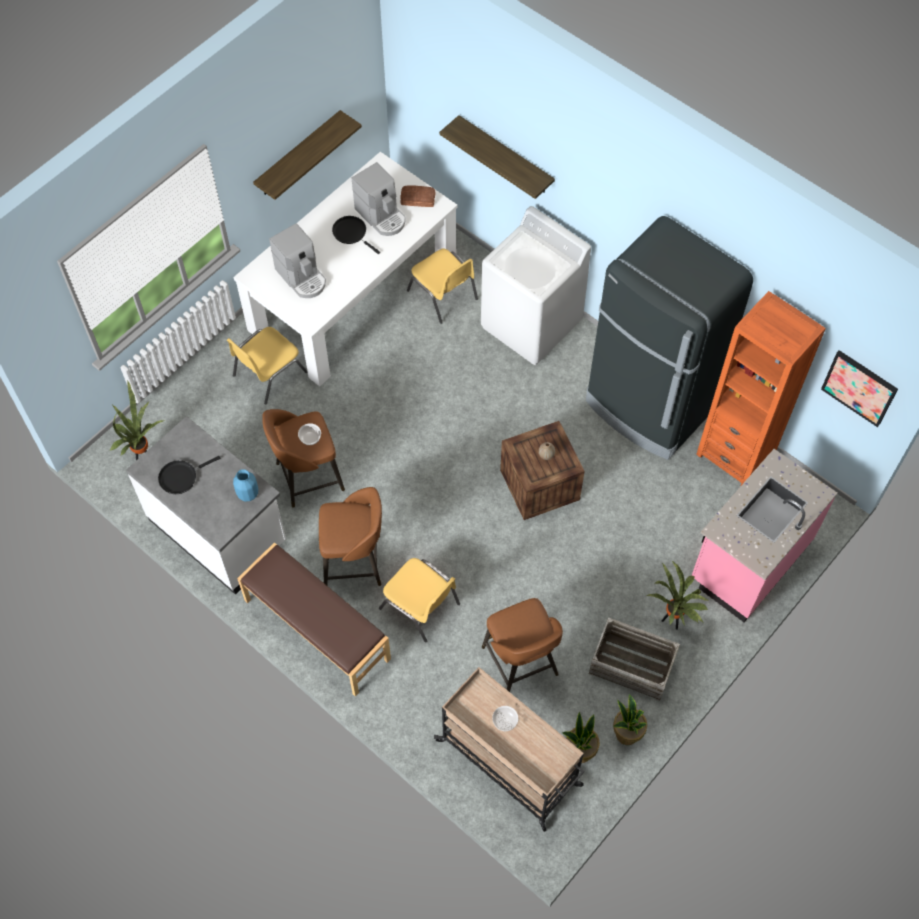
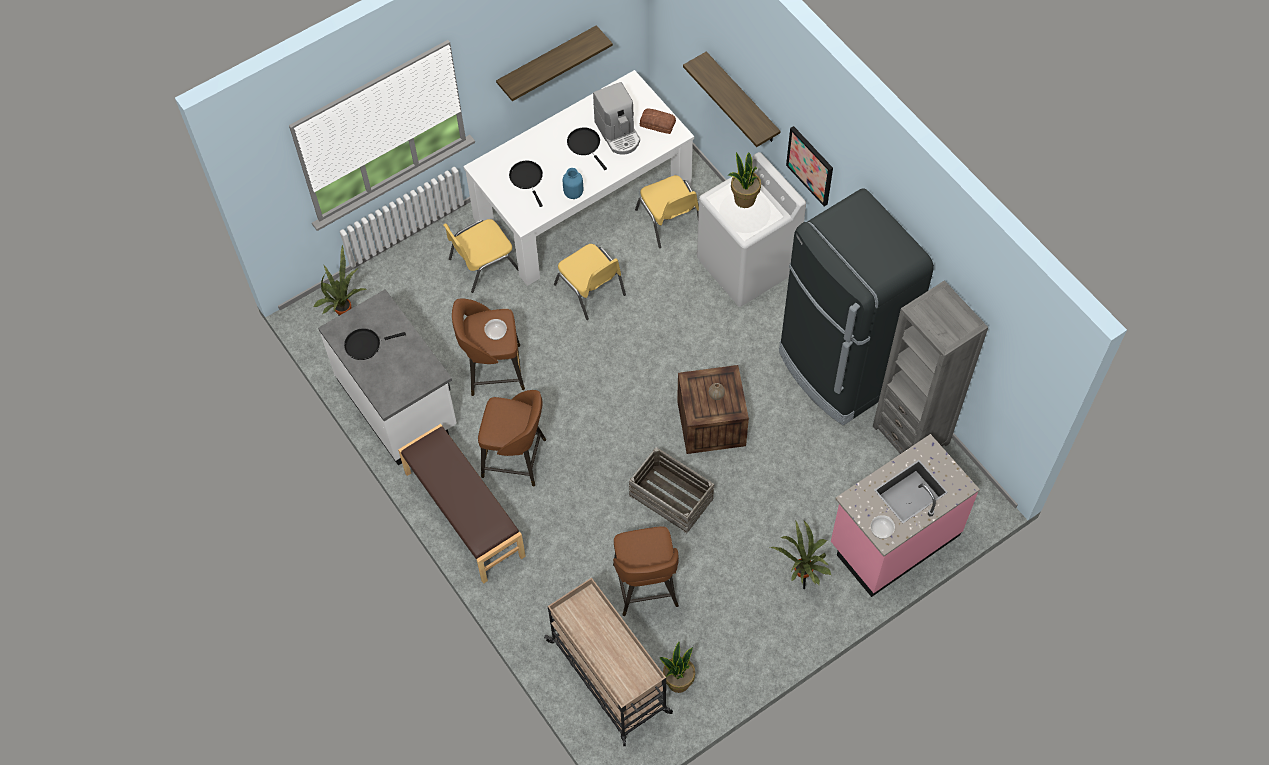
camera: 15 degrees right, 0 degrees up
blue vase [233,469,258,501] -> blue vase moved to [563,168,583,199]
coffee machine [269,223,326,298] -> black frying pan [509,161,543,207]
yellow chair [379,558,460,643] -> yellow chair moved to [554,244,626,320]
bowl [492,706,518,731] -> bowl moved to [871,515,895,539]
crate [589,617,680,701] -> crate moved to [629,447,714,534]
potted plant [613,694,647,745] -> potted plant moved to [728,152,761,208]
orange bookcase [696,291,826,485] -> grey bookcase [873,281,988,454]
picture [821,350,898,427] -> picture moved to [786,126,833,207]

